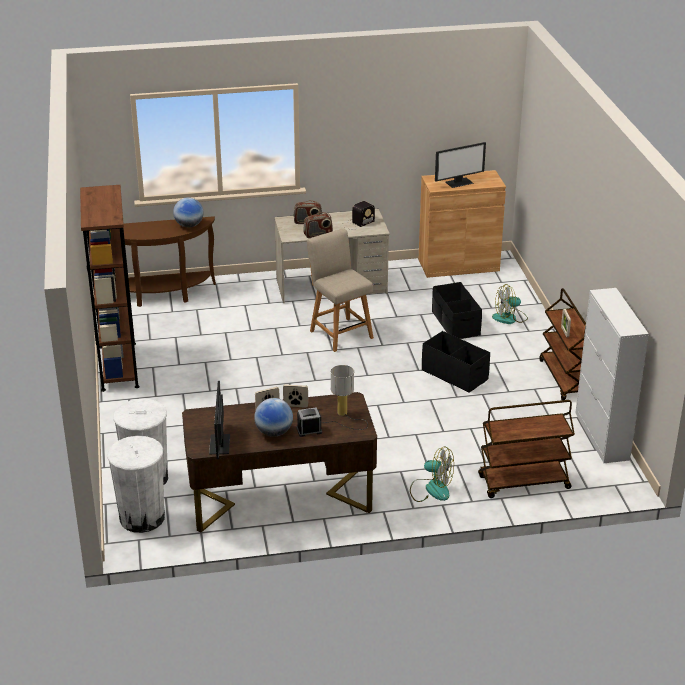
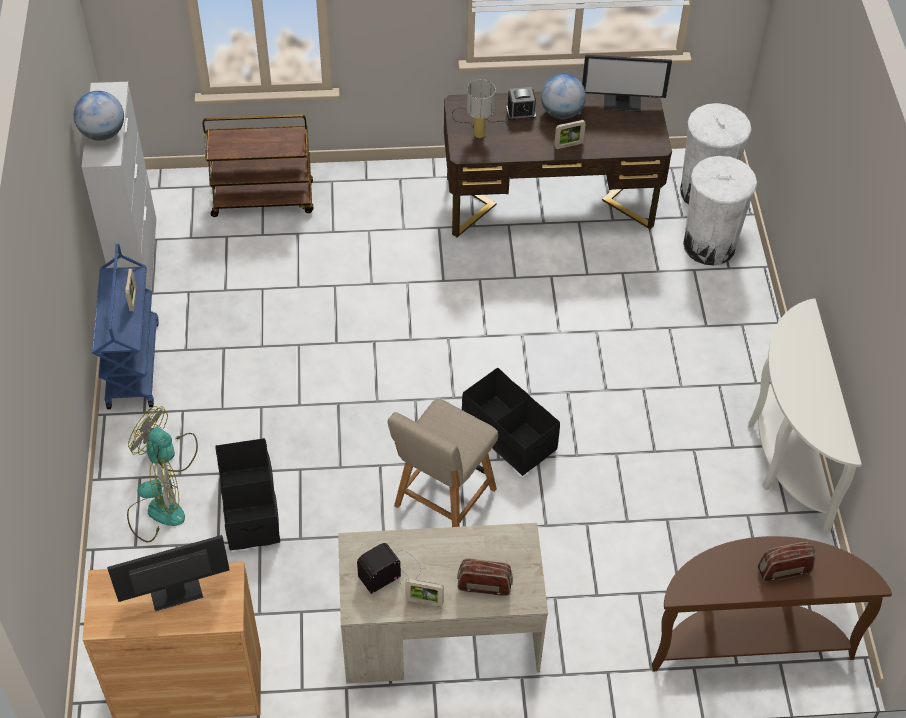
camera: 175 degrees left, 20 degrees up
brown bookcase [80,185,140,392] -> white console table [748,299,862,532]
globe [173,197,203,228] -> globe moved to [74,91,124,141]
monitor [209,381,230,459] -> monitor turned 90 degrees clockwise [582,55,672,112]
picture frame [283,385,308,408] -> picture frame moved to [405,579,444,607]
radio [303,212,333,238] -> radio moved to [758,542,816,582]
beige chair [307,228,374,352] -> beige chair turned 60 degrees clockwise [388,399,498,527]
fan [410,446,454,502] -> fan moved to [128,406,198,472]
black storage box [422,331,490,393] -> black storage box moved to [462,367,560,476]
brown cart [539,288,586,400] -> blue cart [92,244,159,409]

